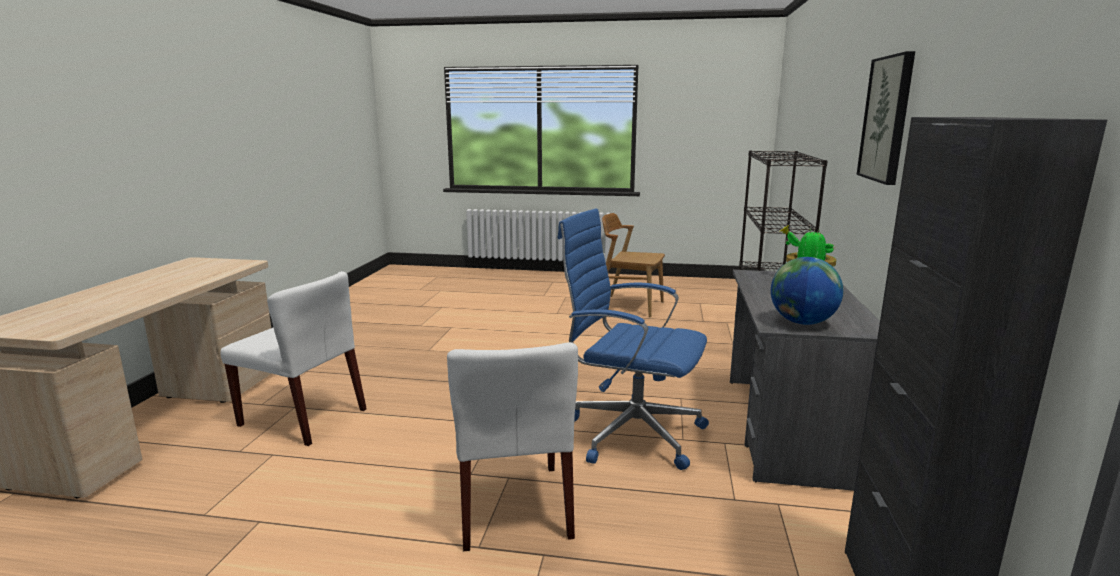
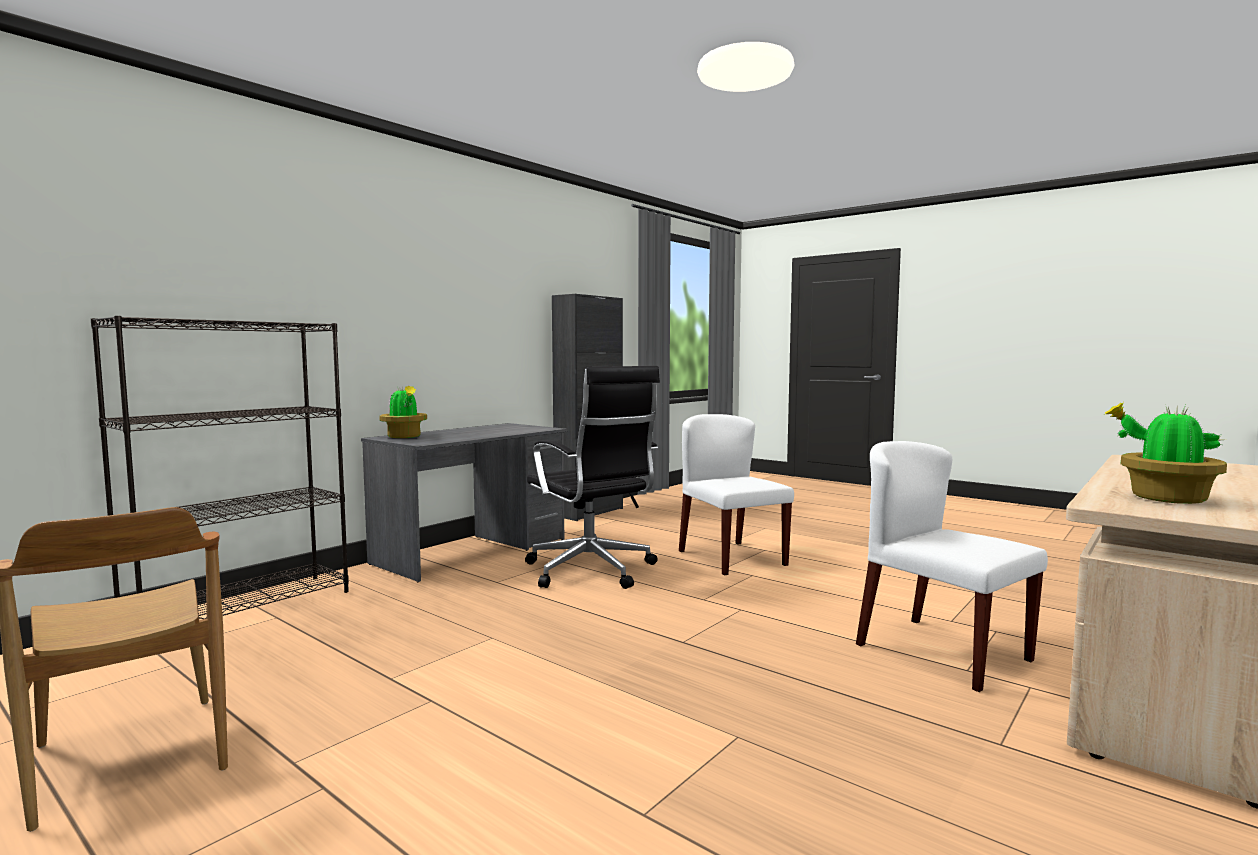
camera: 150 degrees left, 10 degrees down
white chair [447,342,578,551] -> white chair turned 45 degrees counterclockwise [679,414,794,575]
blue office chair [557,208,709,470] -> black office chair [525,366,660,589]
globe [771,257,843,325] -> none
picture [857,51,915,185] -> none
none -> potted plant [1103,403,1227,504]

